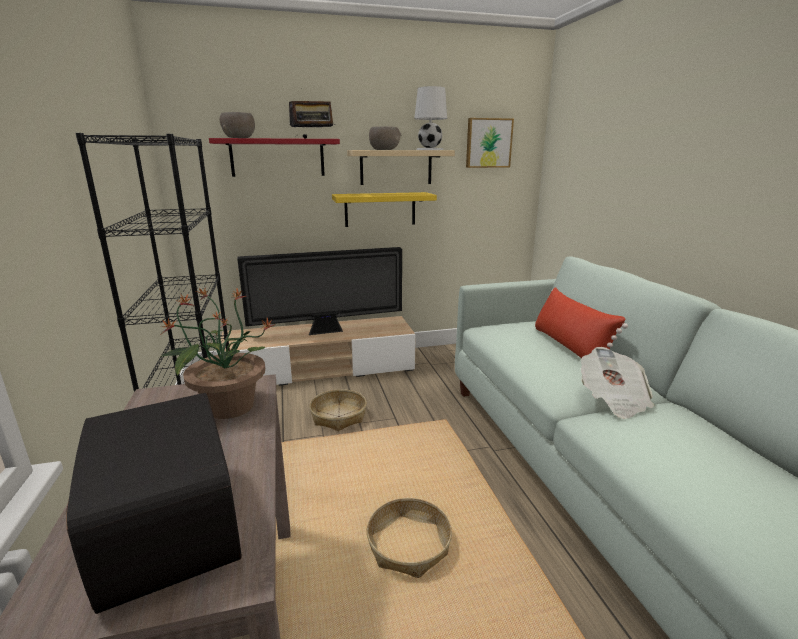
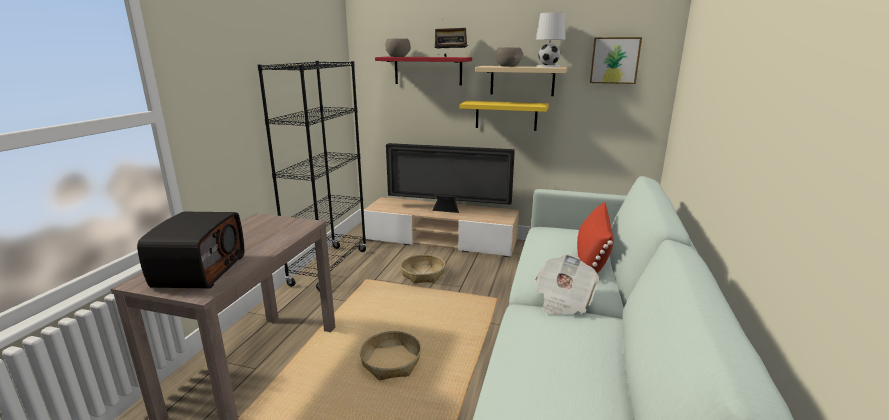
camera: 30 degrees right, 0 degrees up
potted plant [160,287,276,419] -> none

